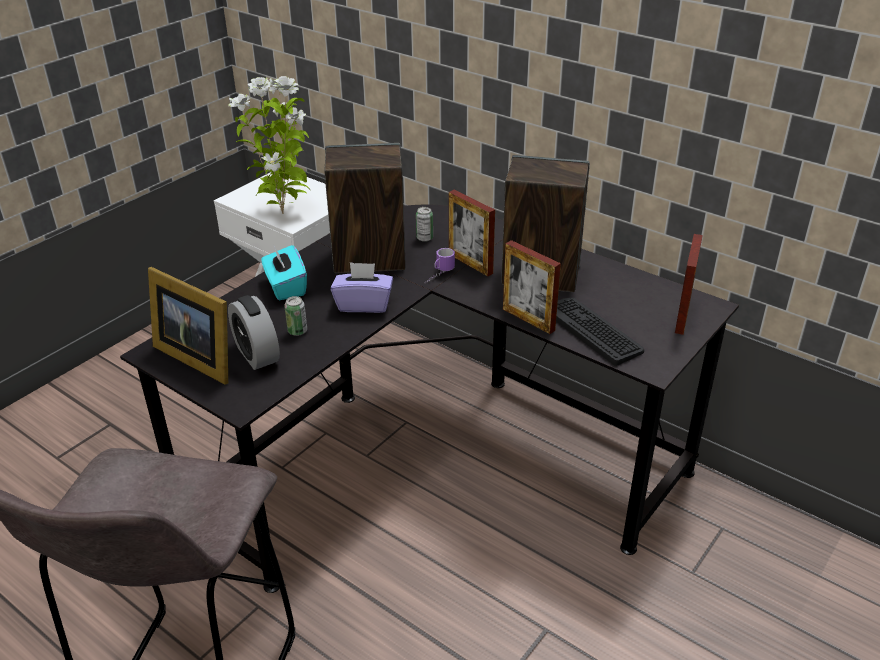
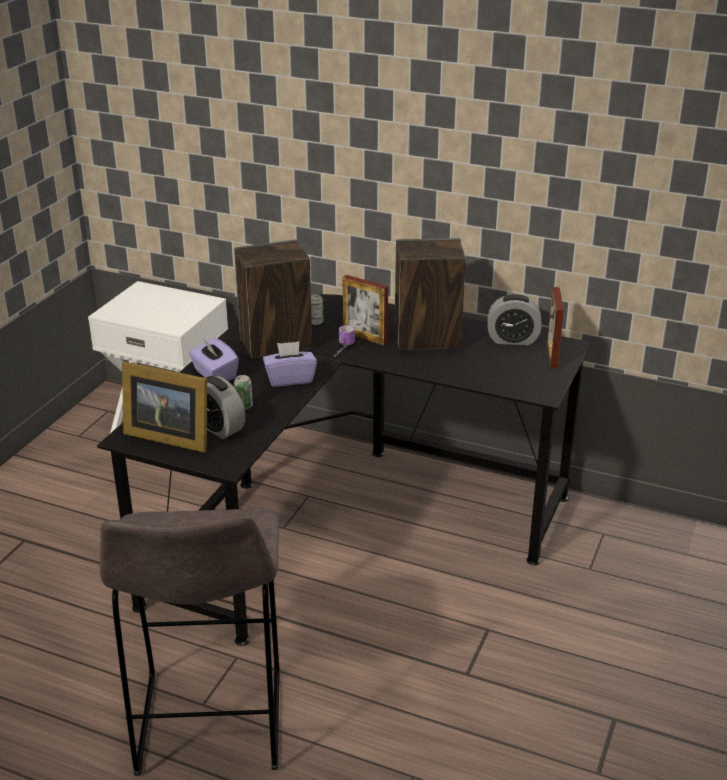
camera: 15 degrees left, 5 degrees down
potted plant [228,76,310,214] -> none
turquoise tissue box [261,244,307,300] -> purple tissue box [189,338,239,381]
picture frame [503,240,561,334] -> none
keyboard [556,298,644,366] -> none
none -> alarm clock [487,294,542,345]

